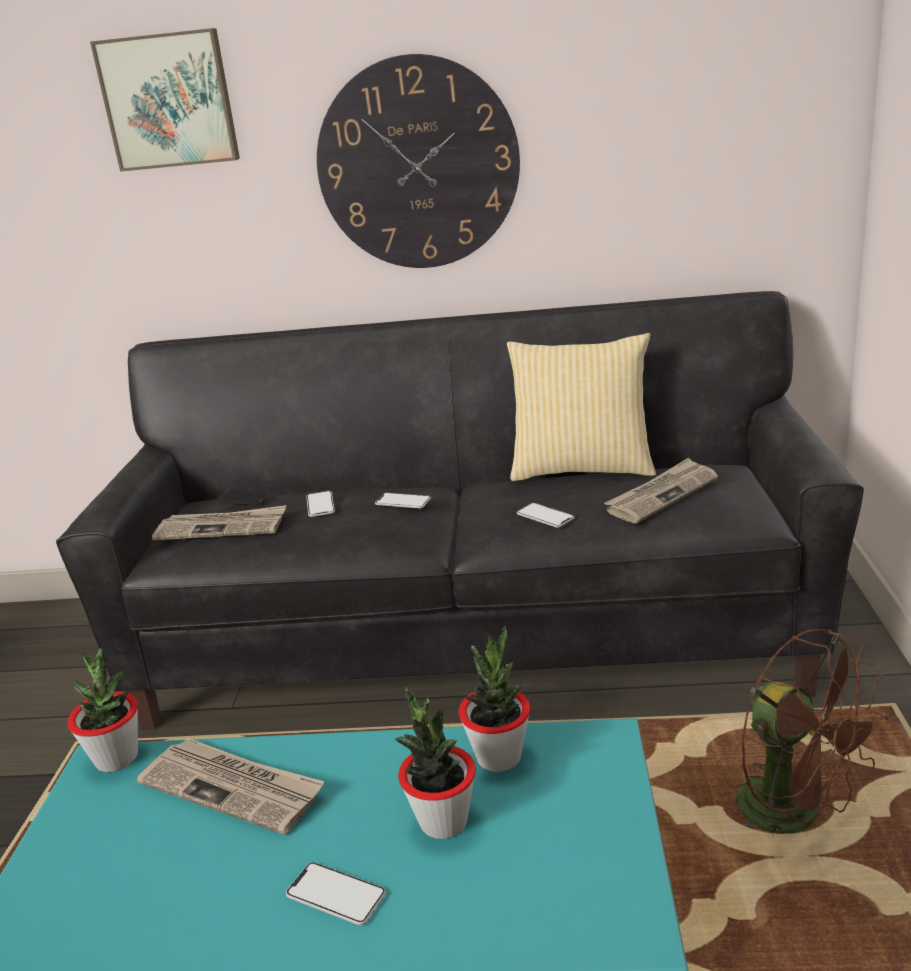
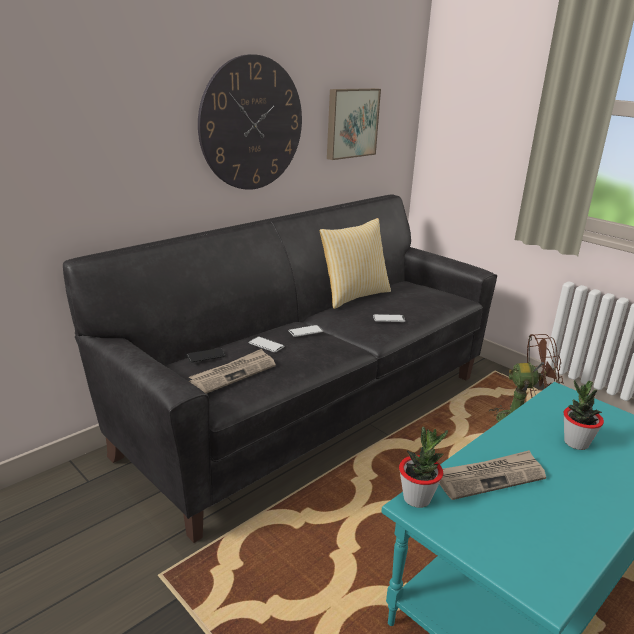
camera: 50 degrees left, 0 degrees up
picture [90,28,240,172] -> picture moved to [327,88,381,160]
phone [286,862,386,925] -> none
potted plant [458,626,530,772] -> none
newspaper [604,458,718,523] -> none

